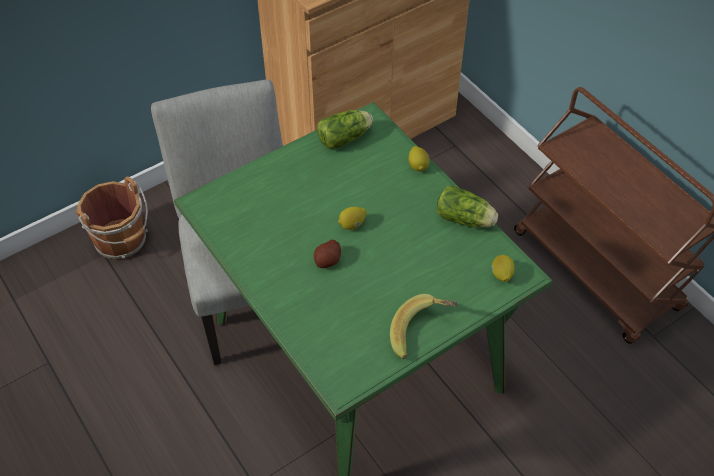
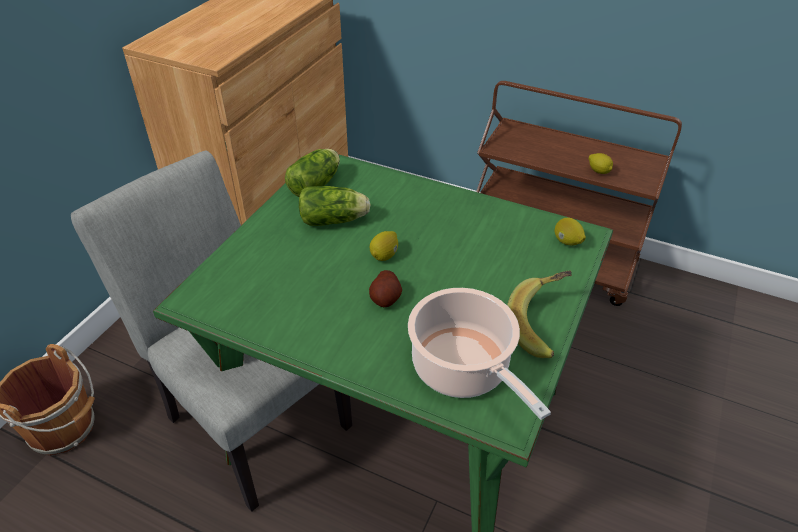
camera: 30 degrees left, 10 degrees down
lemon [408,146,429,171] -> lemon moved to [589,153,613,174]
lettuce [437,186,498,228] -> lettuce moved to [299,186,371,226]
none -> cooking pot [408,288,551,420]

